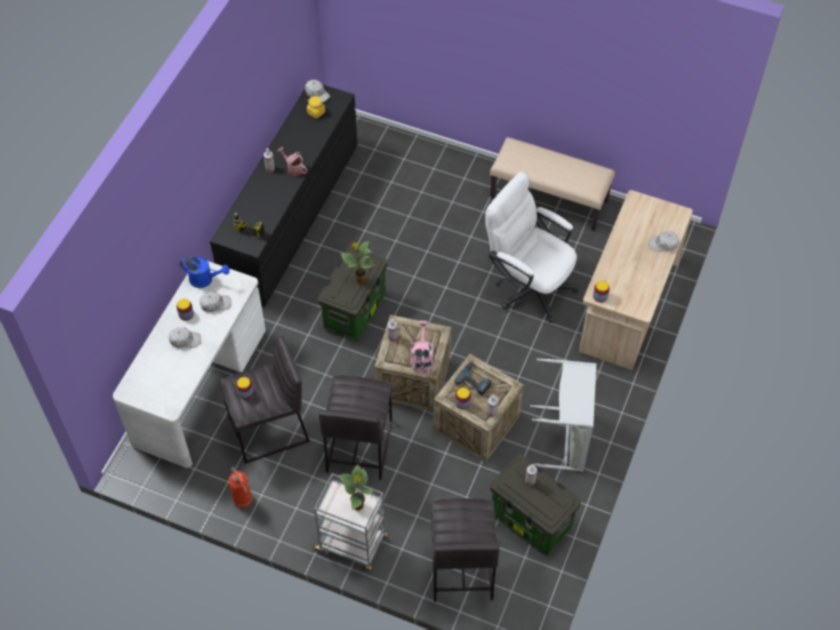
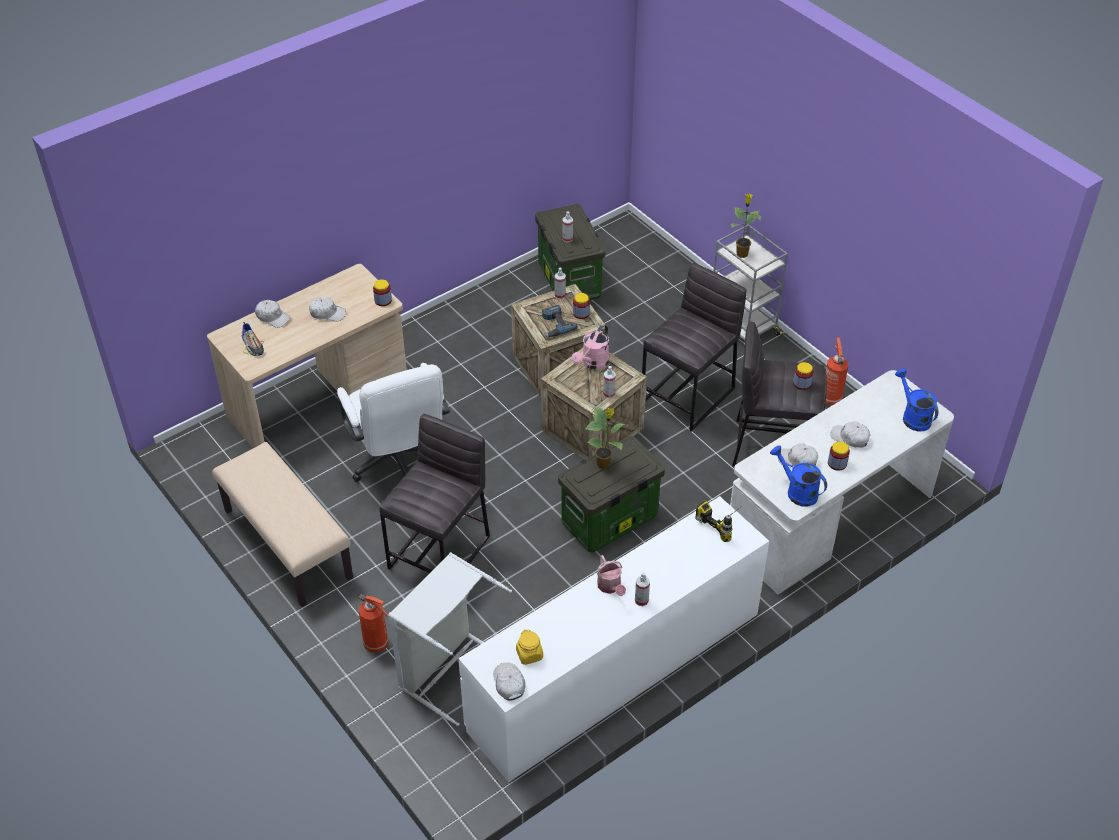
camera: 150 degrees left, 10 degrees down
black dresser [210,85,358,308] -> white dresser [458,496,769,783]
grey stool [431,498,499,602] -> grey stool moved to [379,414,490,573]
grey laundry basket [530,358,596,471] -> grey laundry basket moved to [388,552,512,726]
none -> shoe [242,322,264,356]
none -> white cap [309,297,346,321]
none -> fire extinguisher [359,594,389,653]
none -> blue watering can [895,369,939,431]

